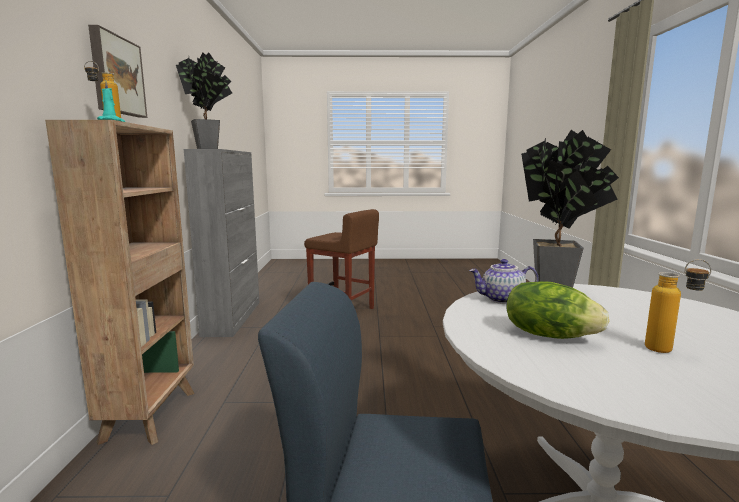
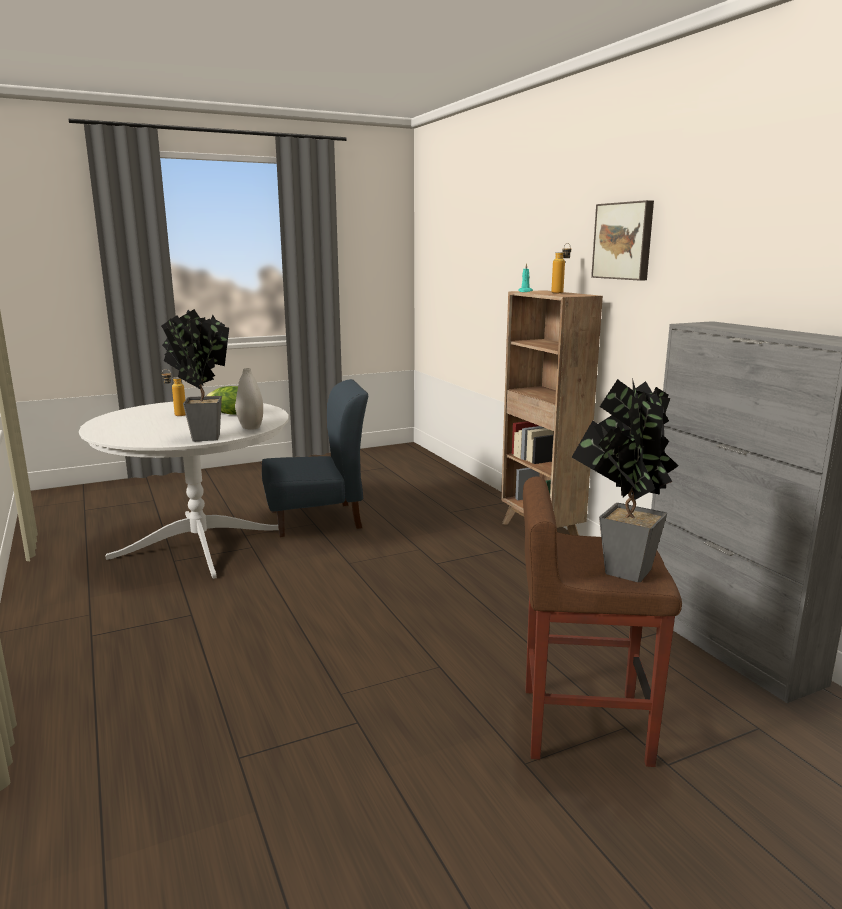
camera: 155 degrees right, 5 degrees up
potted plant [176,52,232,149] -> potted plant moved to [572,378,678,582]
teapot [469,259,539,304] -> white vase [235,368,263,429]

